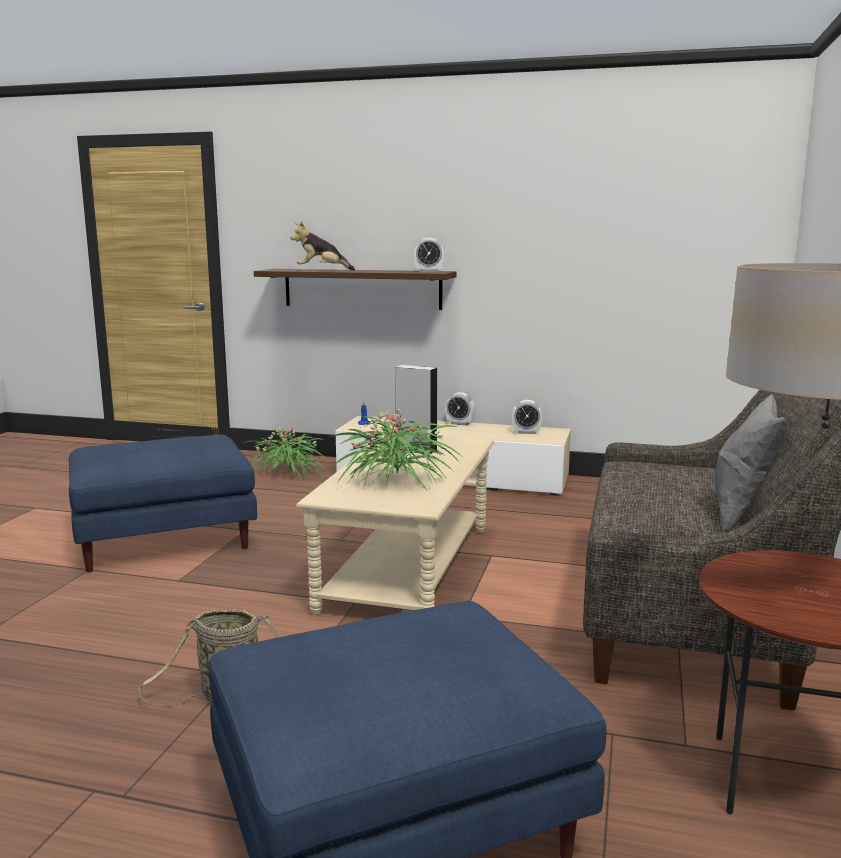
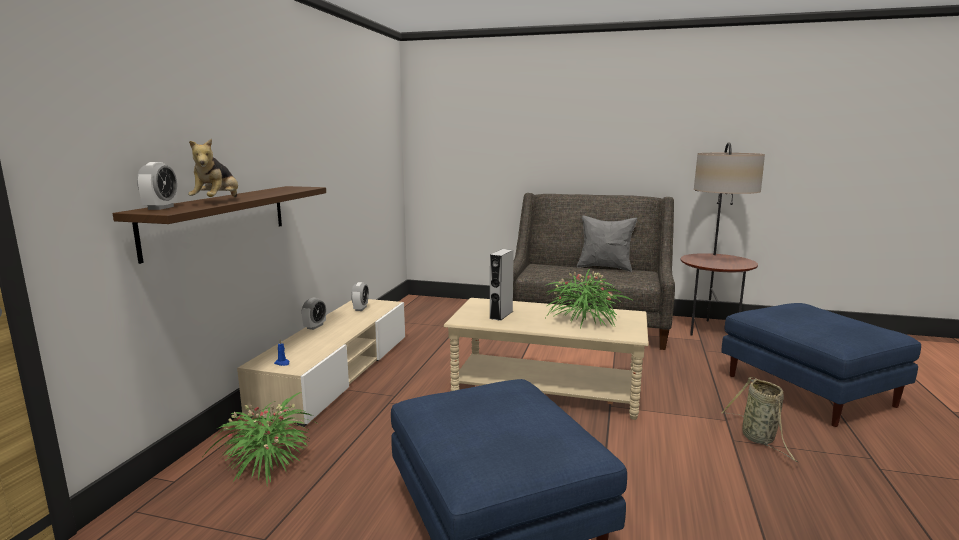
camera: 90 degrees left, 0 degrees up
alarm clock [414,238,444,272] -> alarm clock moved to [137,162,177,210]

